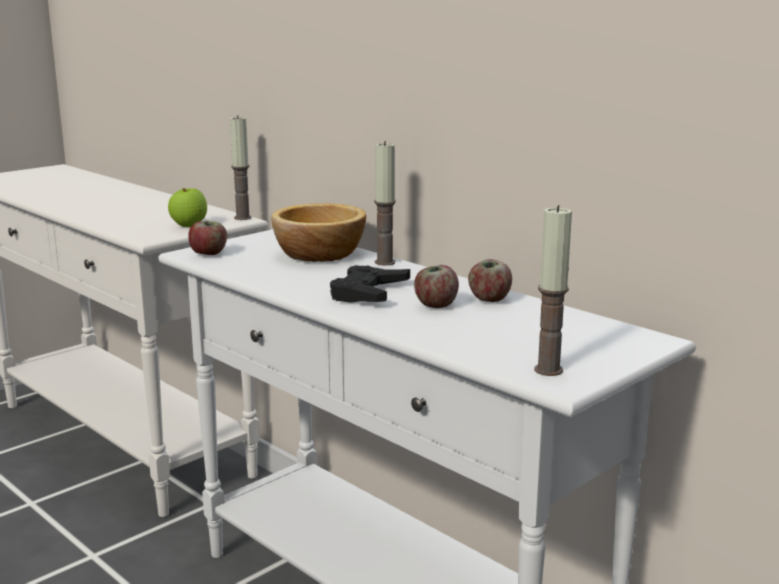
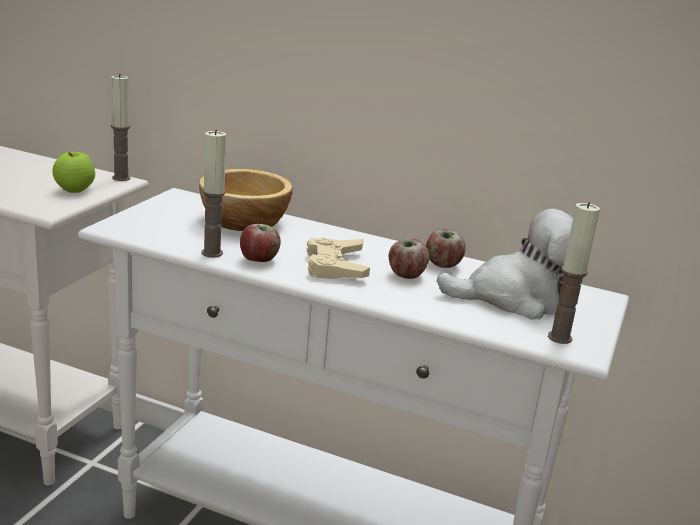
camera: 25 degrees left, 5 degrees up
apple [188,221,227,255] -> apple moved to [240,224,281,262]
black game controller [330,265,410,303] -> beige game controller [307,238,370,279]
candle [374,141,396,265] -> candle moved to [201,129,226,258]
none -> plush toy [437,208,573,319]

